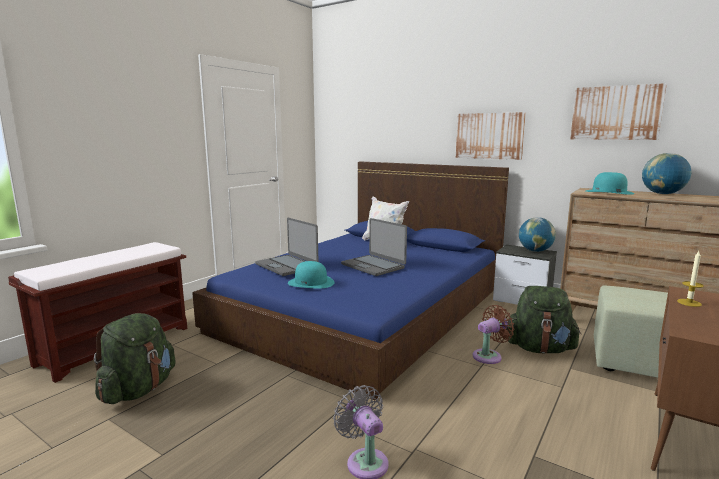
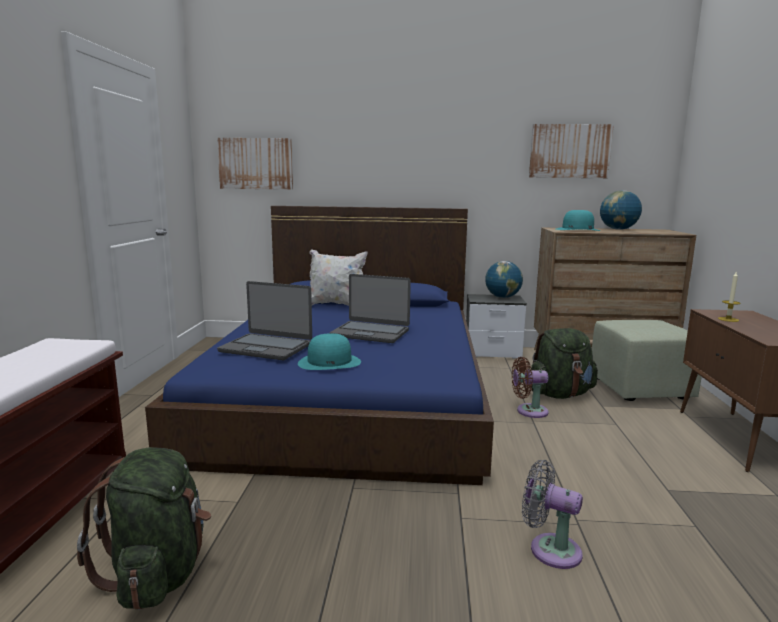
camera: 30 degrees left, 0 degrees up
picture [456,112,526,160] -> picture moved to [217,138,293,190]
brown fan [473,305,515,364] -> brown fan turned 120 degrees counterclockwise [512,357,549,418]

